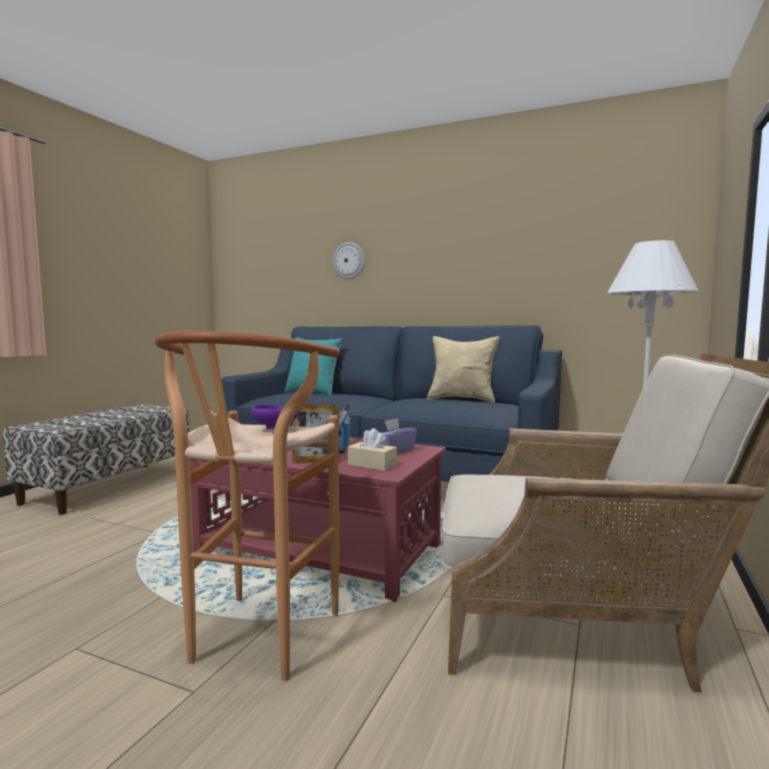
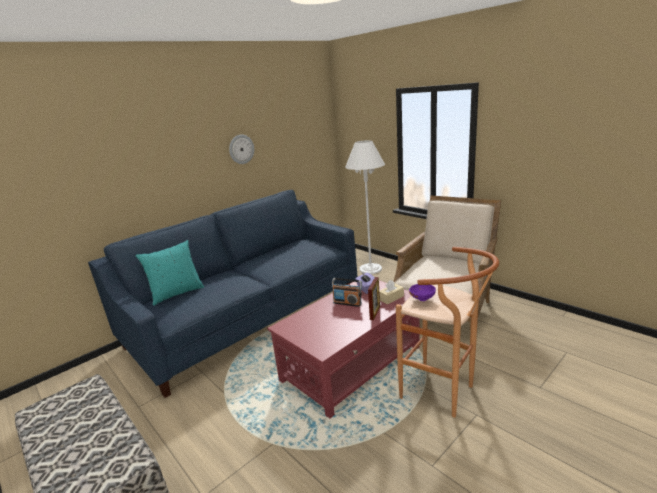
camera: 65 degrees left, 15 degrees up
wall clock [333,242,365,279] -> wall clock moved to [229,134,254,164]
beige pillow [427,336,499,403] -> none

